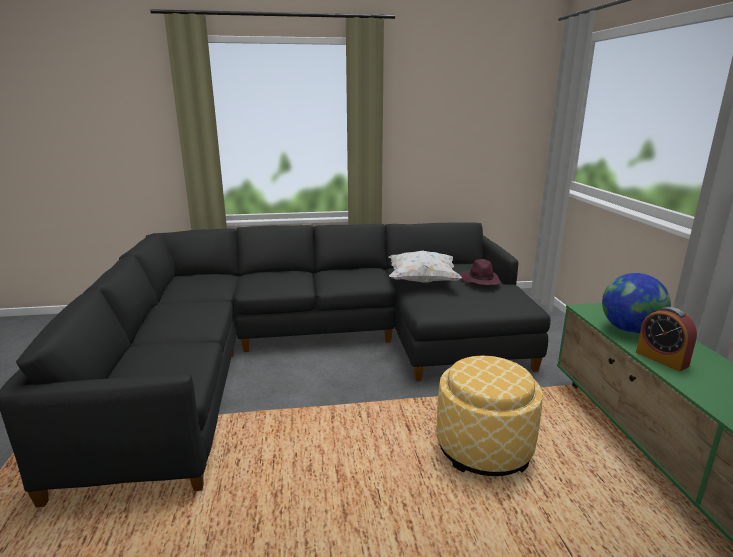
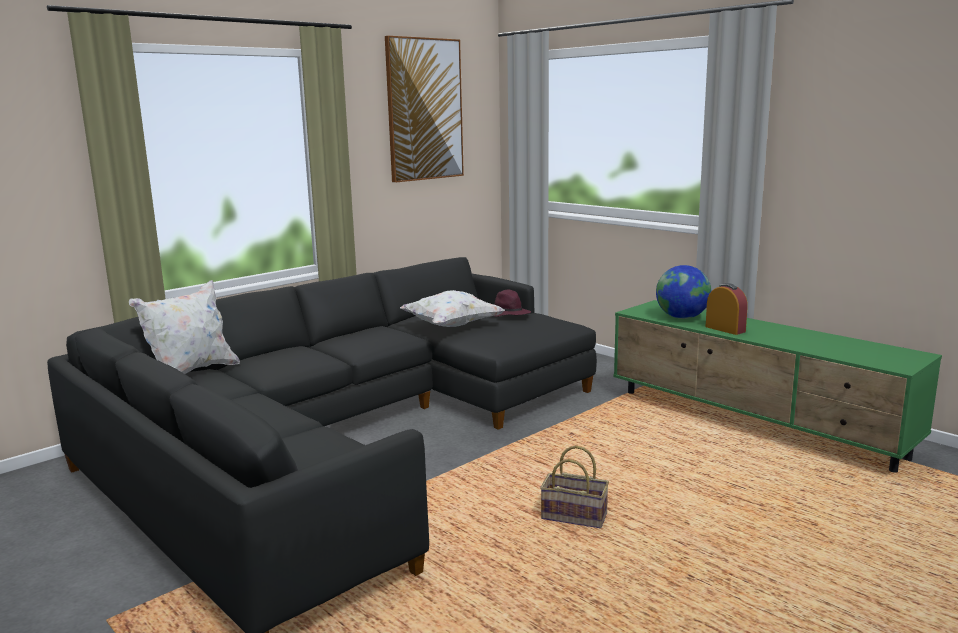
camera: 35 degrees left, 5 degrees down
ottoman [437,356,543,476] -> none
alarm clock [636,307,697,371] -> alarm clock turned 150 degrees counterclockwise [706,283,748,335]
none -> white pillow [129,280,240,374]
none -> picture [385,36,464,183]
none -> basket [540,445,609,528]

